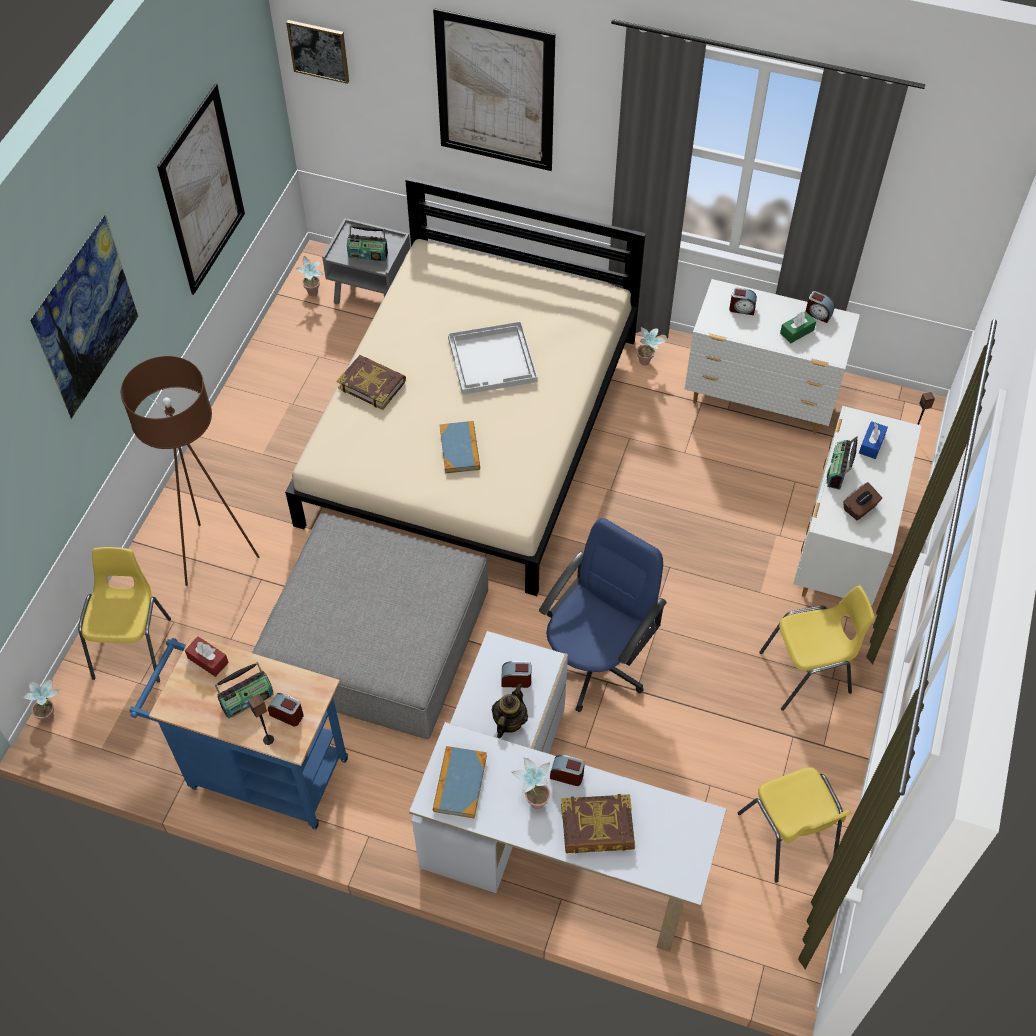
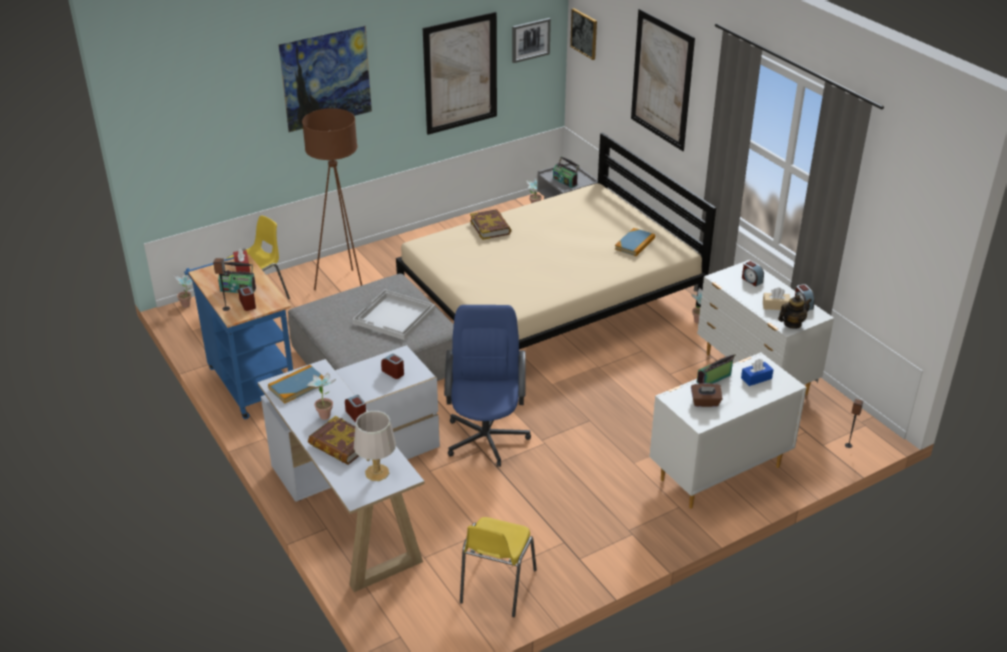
camera: 40 degrees right, 20 degrees down
book [440,421,480,473] -> book moved to [615,228,655,256]
white tray [448,321,538,395] -> white tray moved to [353,289,435,340]
teapot [492,683,528,738] -> teapot moved to [778,295,812,329]
blue office chair [539,518,667,712] -> blue office chair turned 75 degrees counterclockwise [444,305,531,467]
yellow chair [759,586,875,711] -> none
green tissue box [780,311,816,343] -> beige tissue box [763,288,790,310]
none -> grey table lamp [354,411,396,481]
none -> picture [512,18,551,63]

